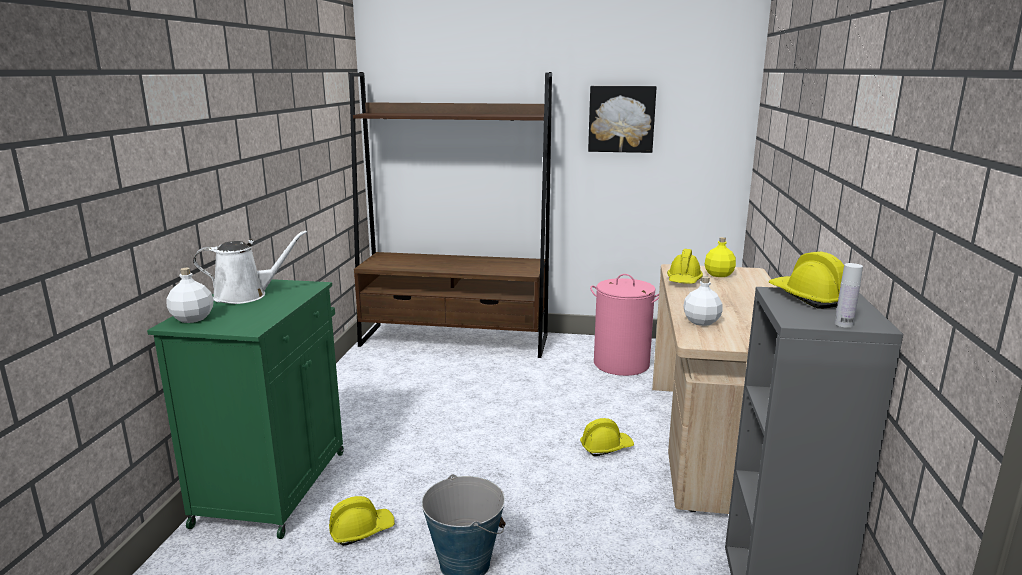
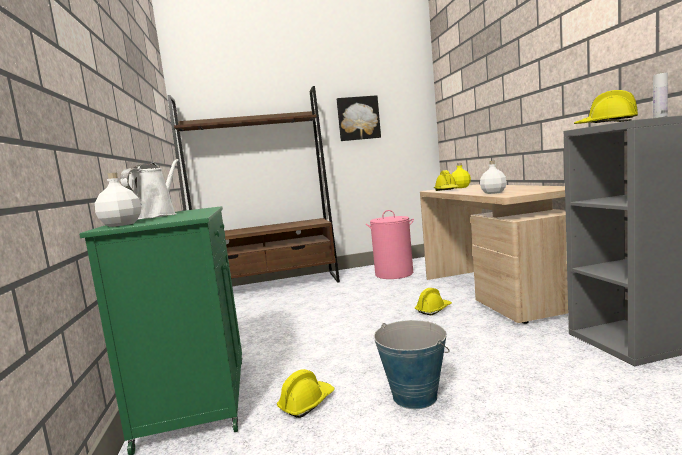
camera: 20 degrees left, 10 degrees down
white watering can [193,230,307,304] -> white watering can turned 45 degrees counterclockwise [120,159,179,219]

